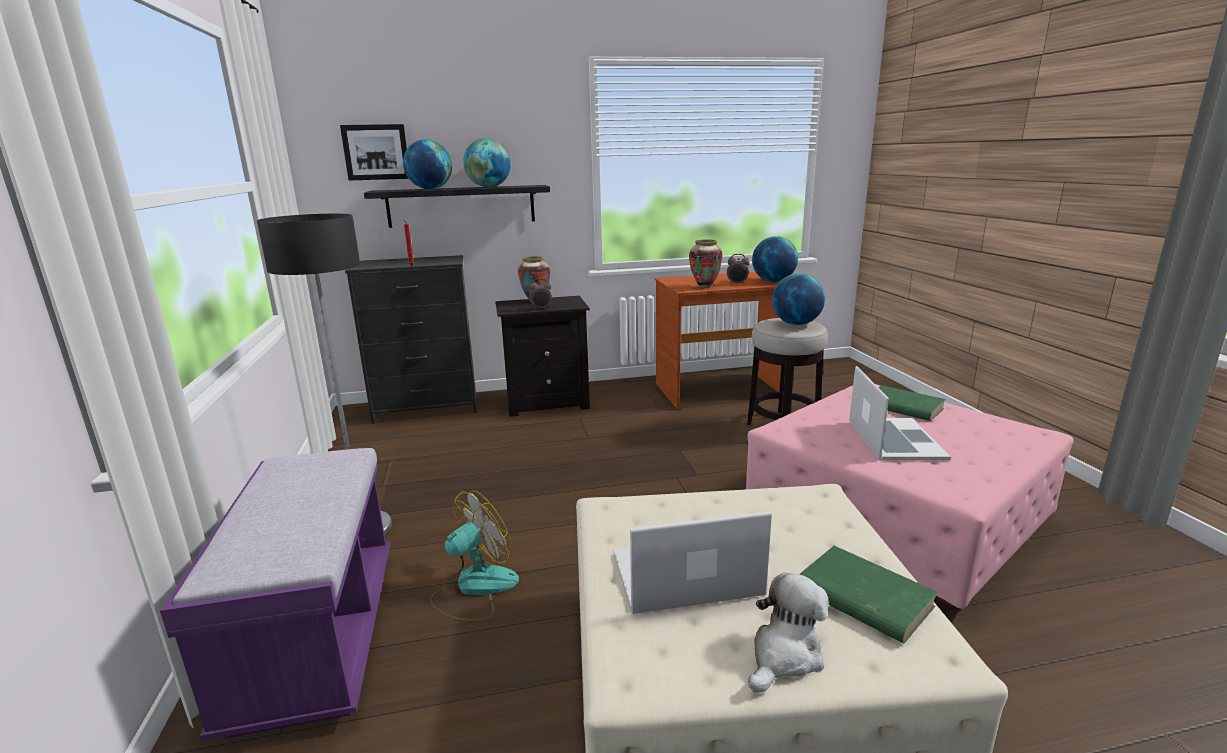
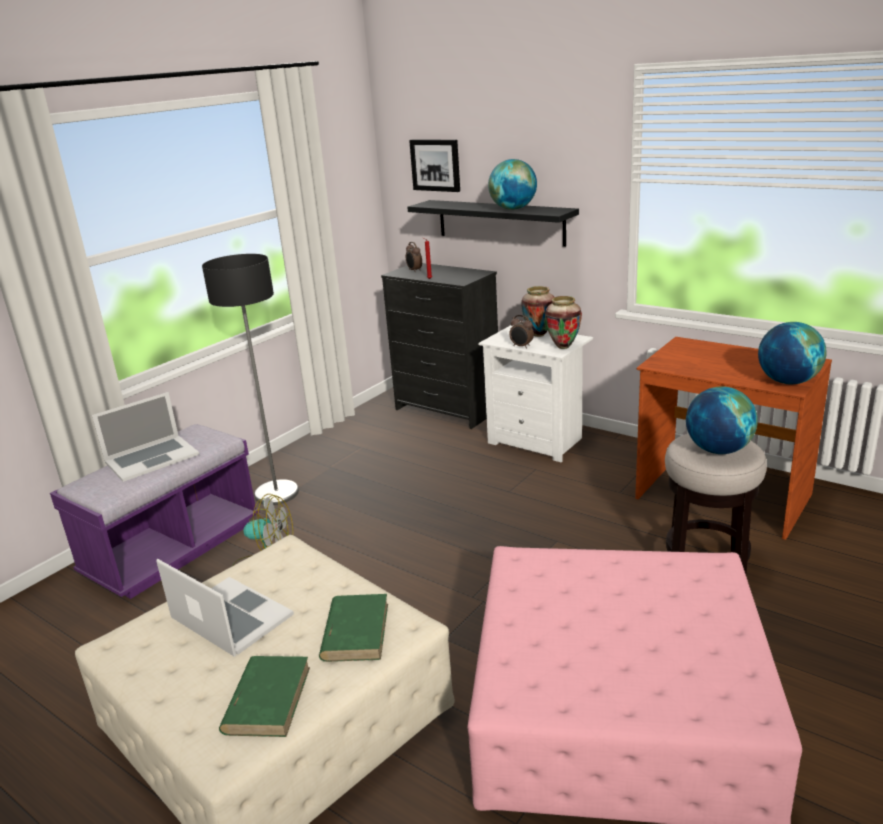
camera: 50 degrees right, 5 degrees up
globe [403,139,452,189] -> none
black nightstand [495,296,590,417] -> white nightstand [478,325,593,462]
vase [689,240,723,288] -> vase moved to [545,296,582,349]
alarm clock [727,254,749,285] -> alarm clock moved to [406,242,422,272]
plush toy [748,572,829,693] -> none
laptop [849,366,951,461] -> laptop moved to [92,392,199,482]
green book [878,385,946,421] -> green book moved to [319,594,388,662]

